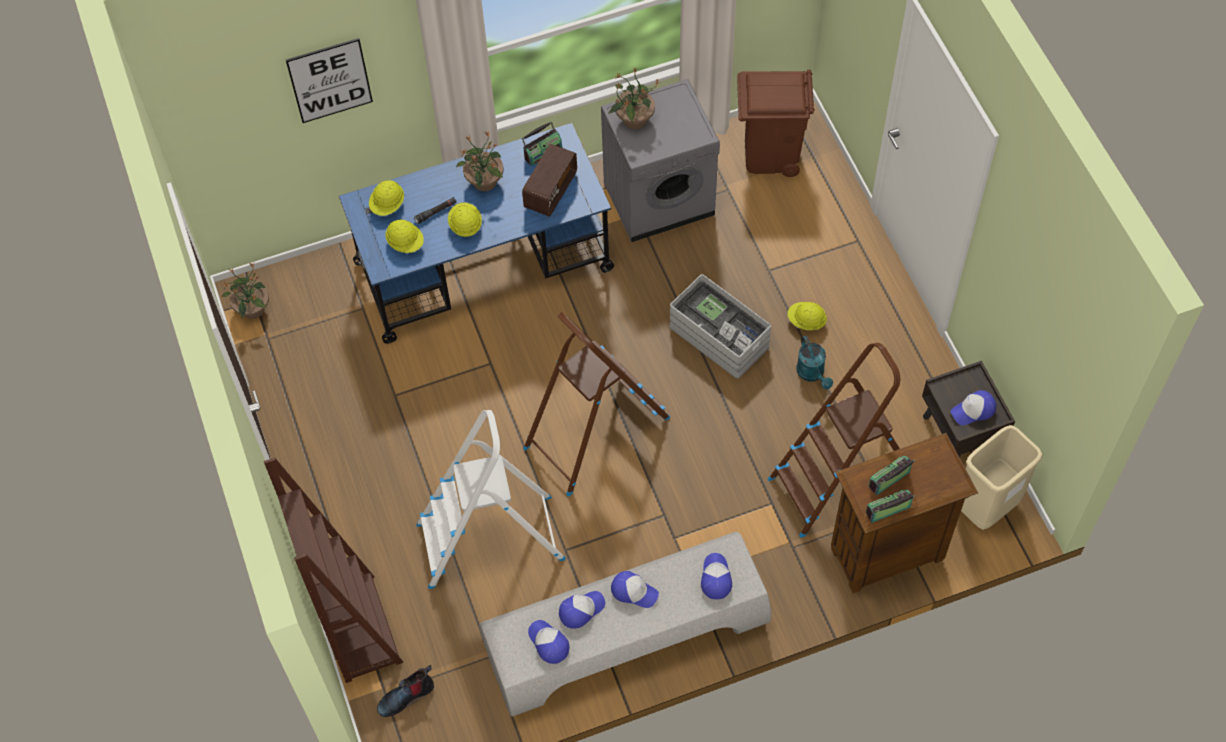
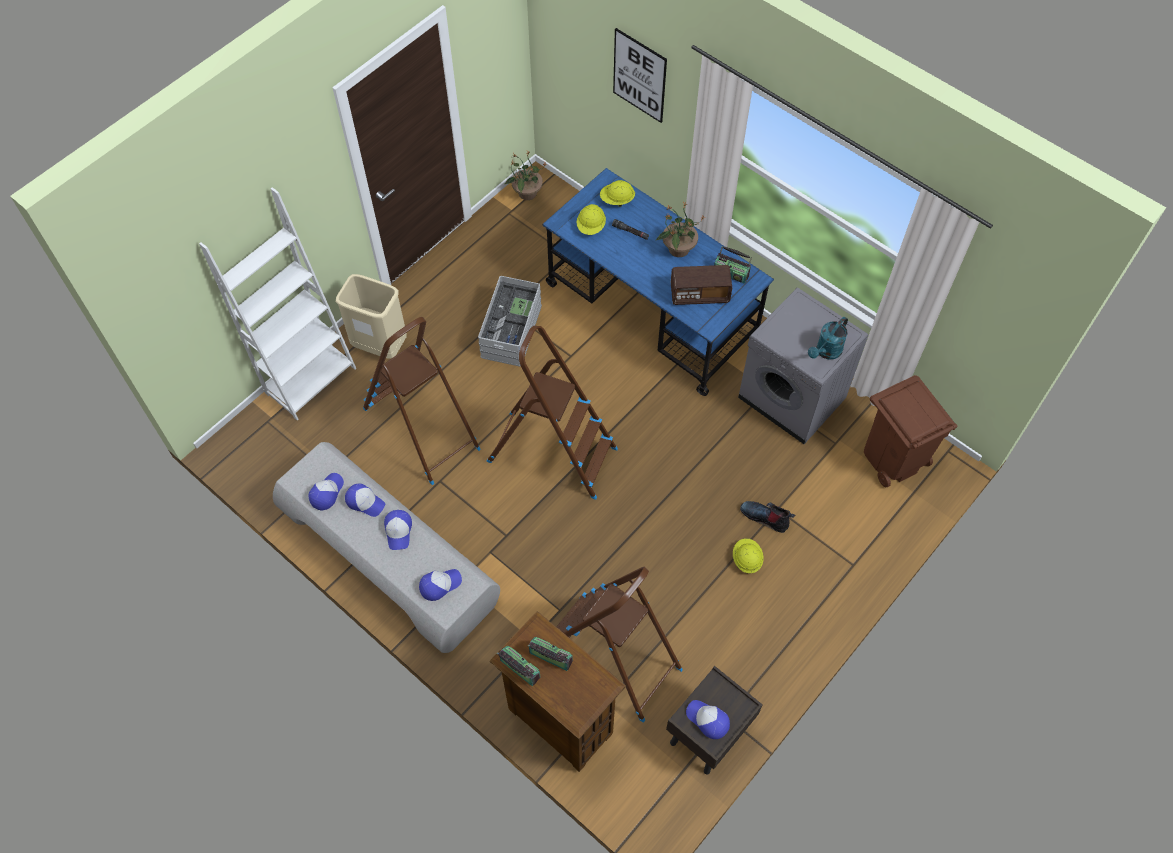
camera: 60 degrees right, 0 degrees up
brown bookcase [264,458,403,683] -> white bookcase [199,187,356,420]
boot [377,665,434,717] -> boot moved to [740,501,795,533]
white step ladder [416,410,566,589] -> brown step ladder [363,317,481,485]
yellow hard hat [448,203,482,237] -> none
potted plant [608,67,659,129] -> none
grey storage box [669,274,771,379] -> grey storage box moved to [478,276,542,366]
turquoise watering can [797,336,833,389] -> turquoise watering can moved to [808,317,848,359]
beige trash can [961,425,1042,530] -> beige trash can moved to [336,274,407,359]

